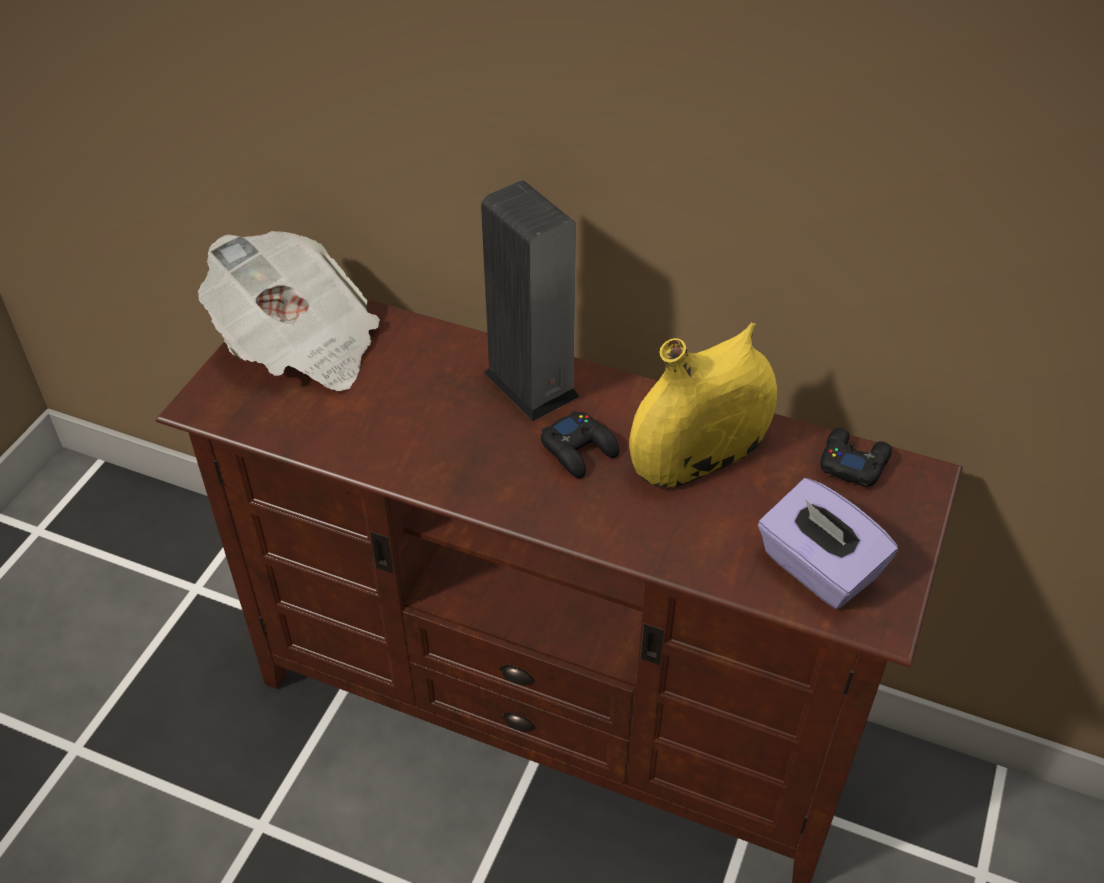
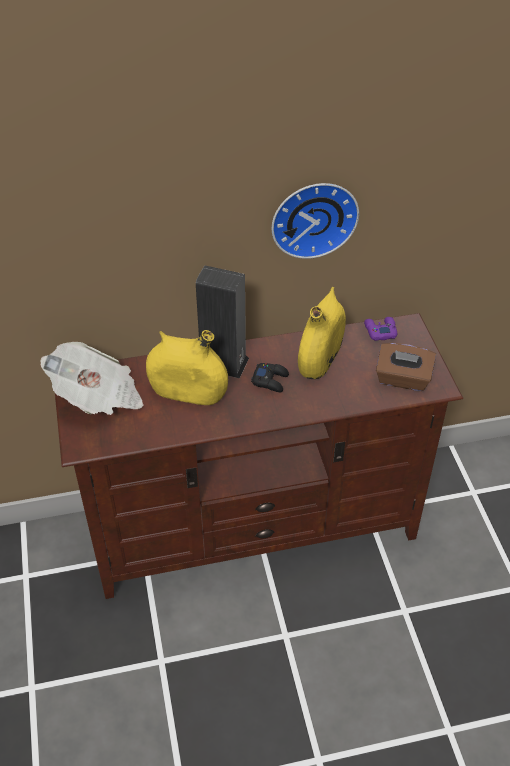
camera: 35 degrees left, 0 degrees up
purple tissue box [758,478,898,609] -> brown tissue box [376,343,436,391]
black game controller [820,428,892,487] -> purple game controller [364,317,397,341]
none -> yellow vase [146,330,228,405]
none -> wall clock [272,183,359,259]

